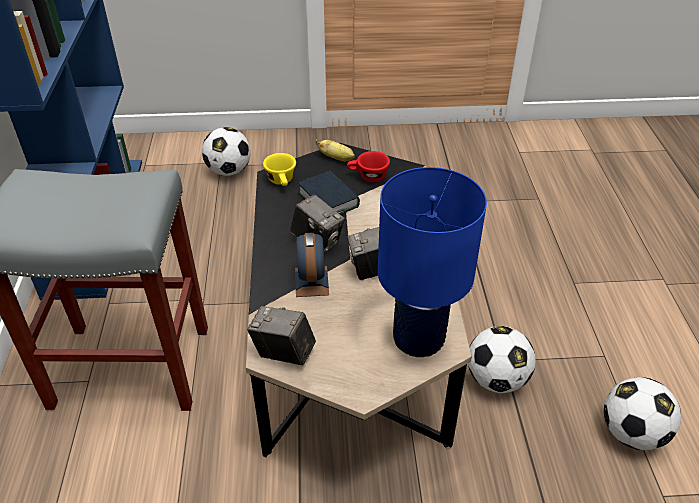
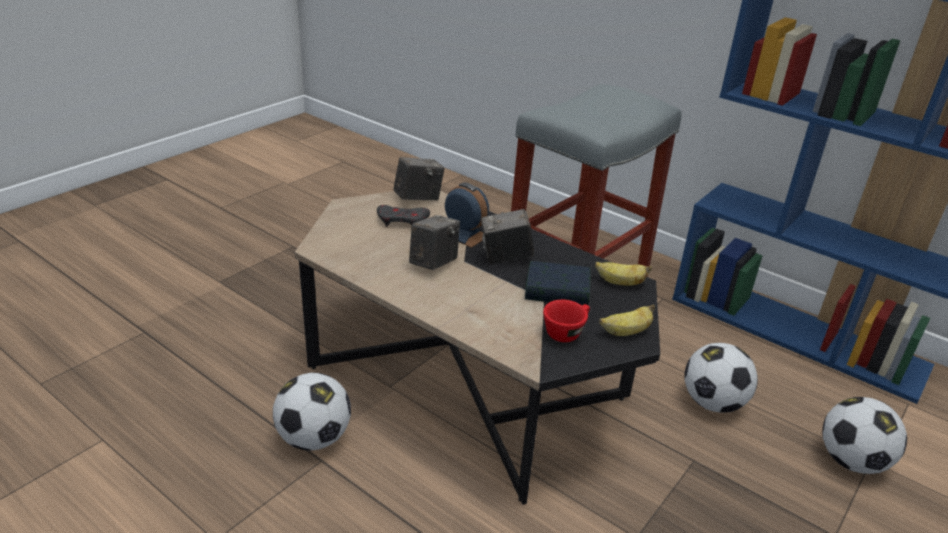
camera: 130 degrees right, 10 degrees down
yellow cup [263,153,296,186] -> banana [595,262,652,286]
blue table lamp [378,167,487,357] -> none
football [604,377,681,450] -> football moved to [684,343,758,413]
none -> grey game controller [377,205,430,227]

